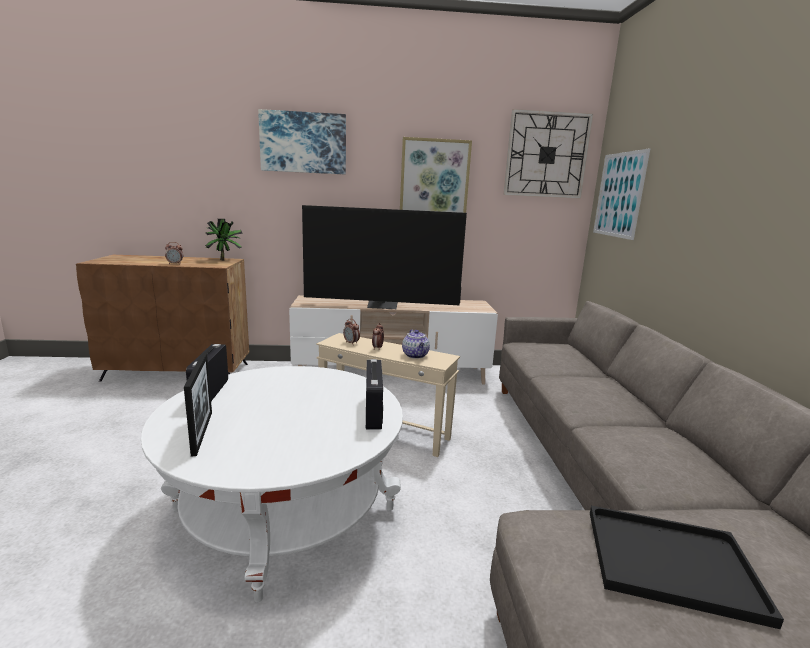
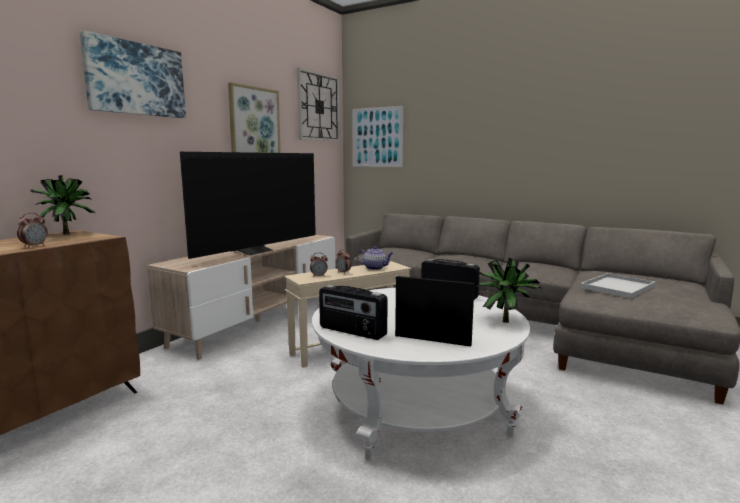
camera: 55 degrees left, 5 degrees down
black tray [590,506,784,629] -> white tray [580,273,656,298]
none -> potted plant [477,258,542,323]

